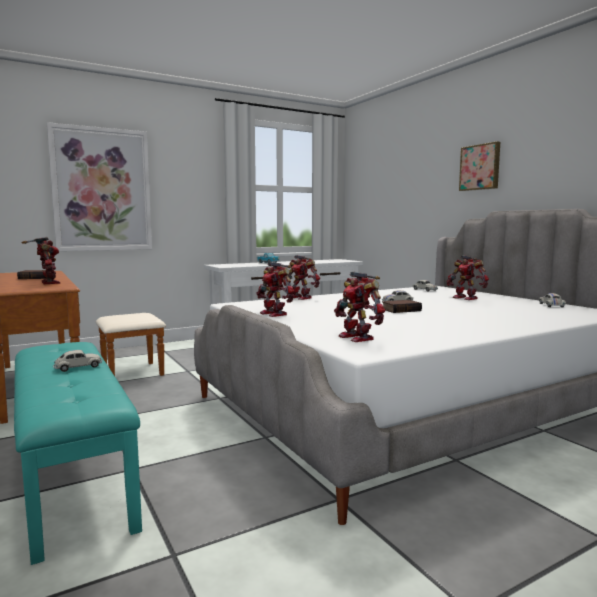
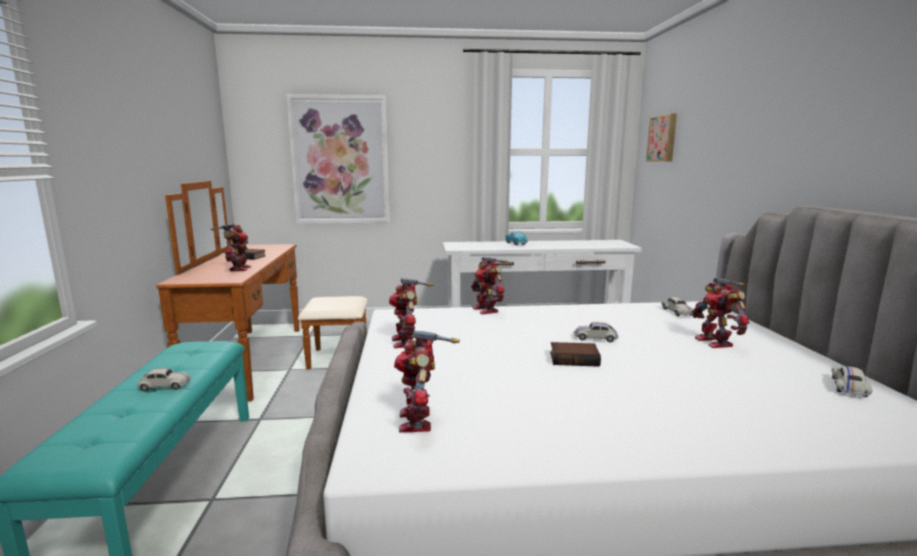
camera: 25 degrees right, 5 degrees up
picture [459,141,500,191] -> picture moved to [646,113,677,161]

